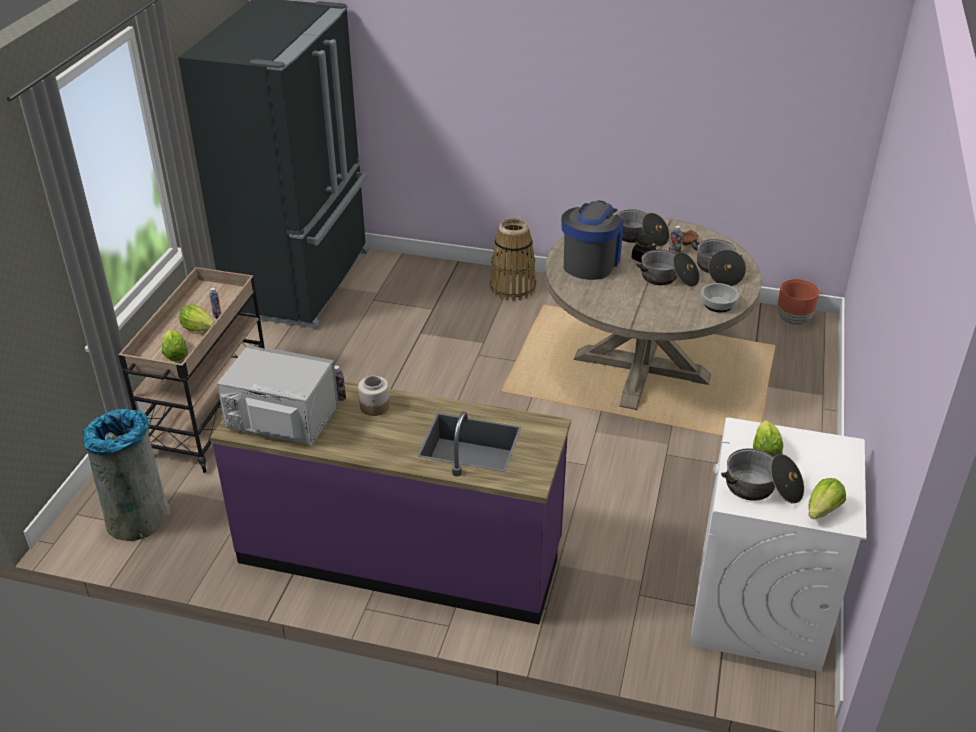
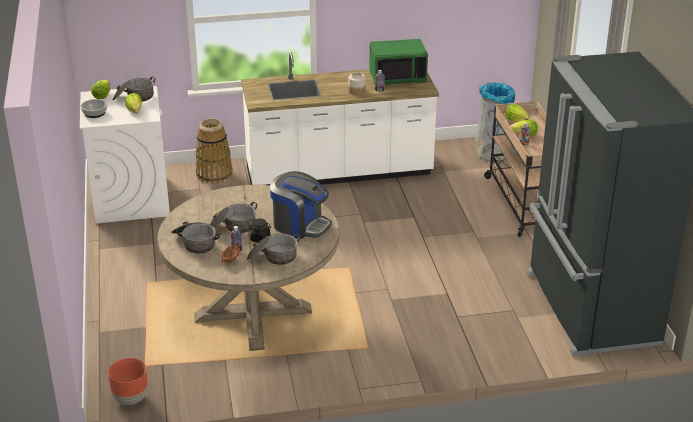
camera: 155 degrees right, 5 degrees down
purple counter [210,381,571,624] -> white counter [241,53,439,185]
grey microwave [217,345,338,445] -> green microwave [369,39,428,85]
basket [490,218,536,301] -> basket moved to [196,119,233,184]
coffee machine [561,200,624,280] -> coffee machine turned 60 degrees counterclockwise [270,171,332,239]
bowl [701,283,739,313] -> bowl moved to [80,99,107,118]

